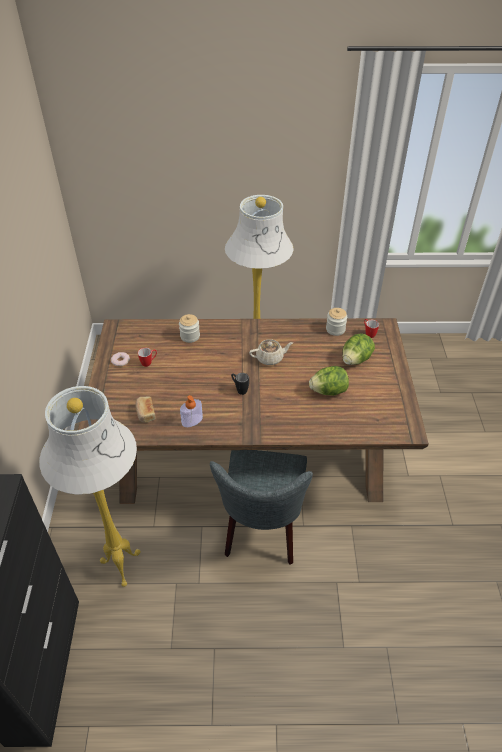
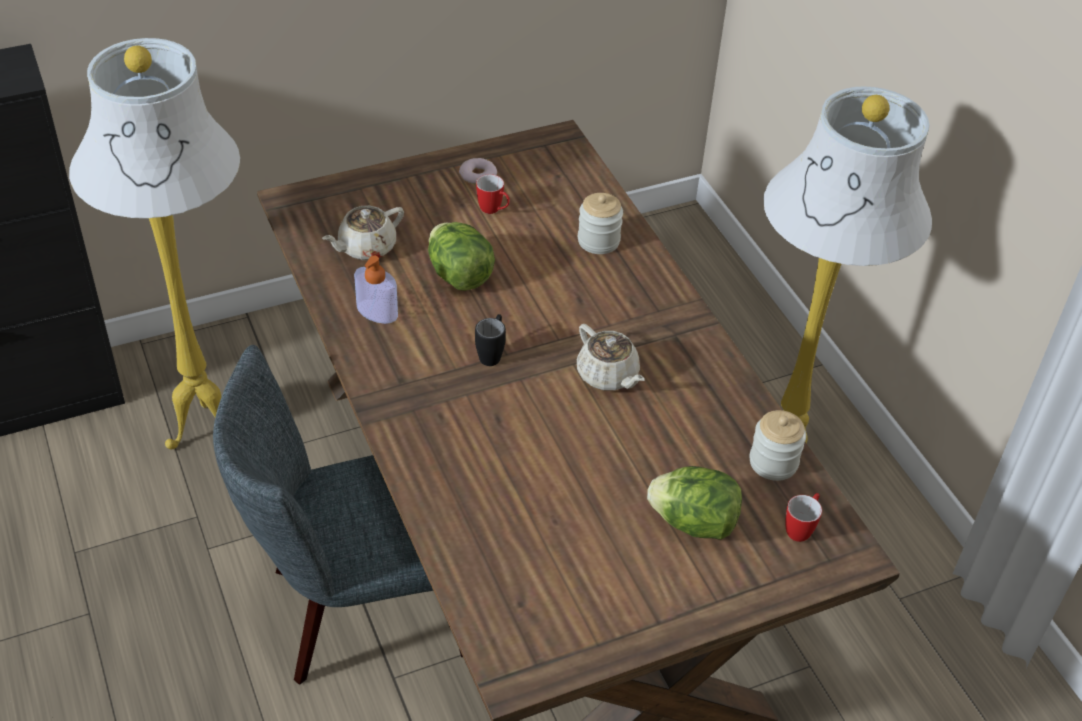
camera: 65 degrees right, 0 degrees up
bread [136,396,156,423] -> beige teapot [322,206,404,260]
lettuce [309,366,349,396] -> lettuce moved to [428,222,495,291]

